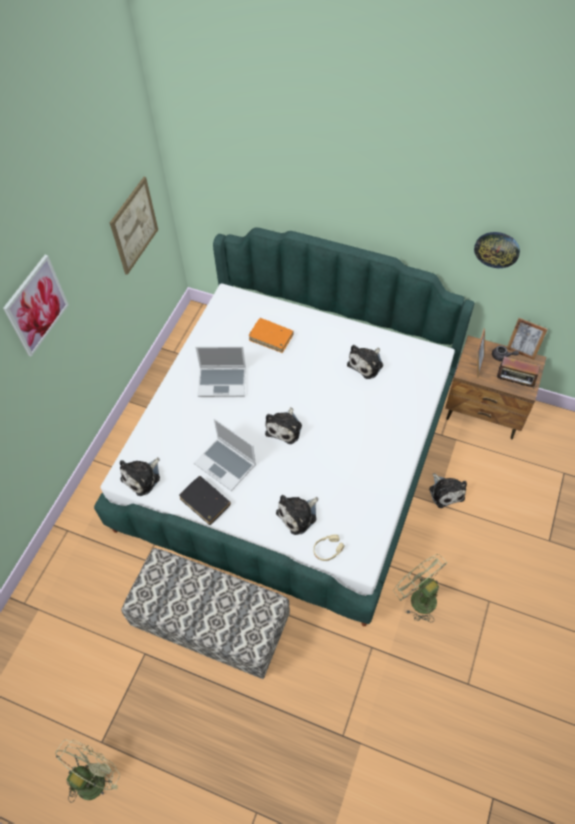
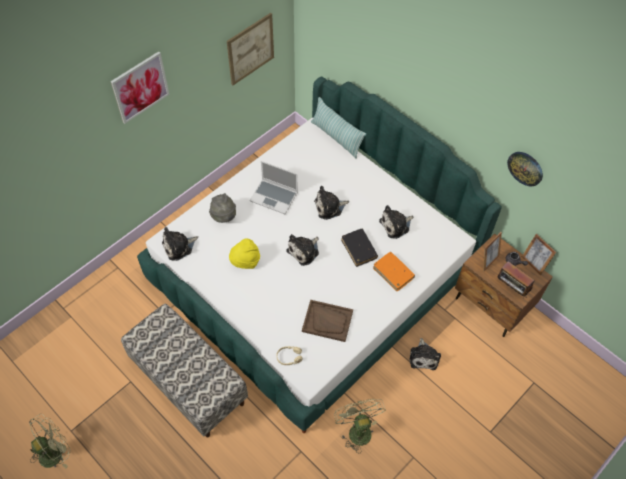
camera: 20 degrees right, 0 degrees up
black book [179,476,231,525] -> black book moved to [341,229,378,267]
laptop [194,419,256,491] -> yellow hat [229,238,260,269]
orange book [249,318,294,353] -> orange book moved to [373,252,415,291]
plush toy [276,495,318,535] -> plush toy moved to [314,186,349,220]
none -> grey hat [209,193,236,223]
none -> brown tray [302,300,353,342]
none -> pillow [311,97,366,159]

